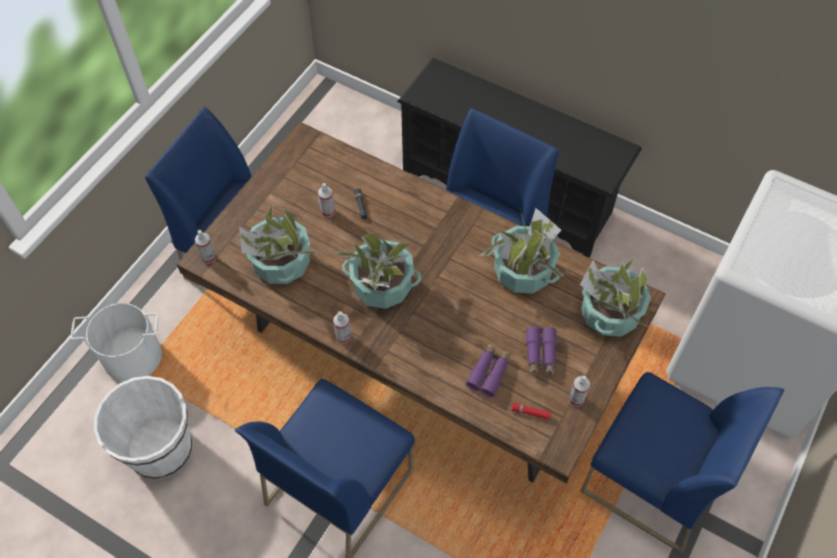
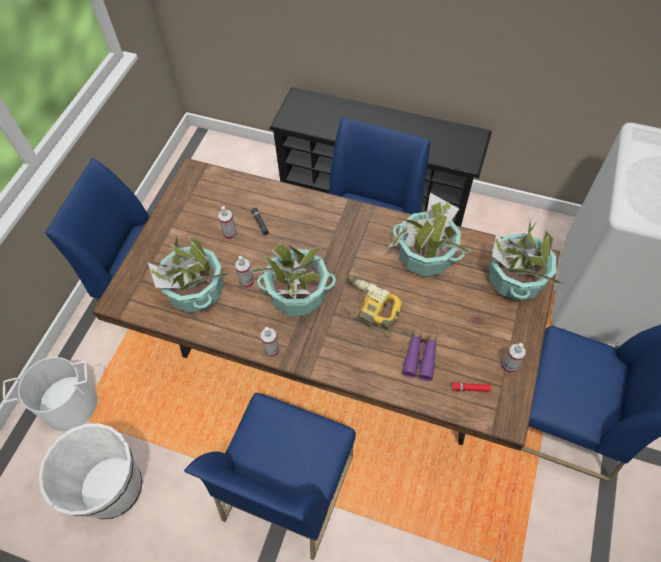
camera: 10 degrees left, 0 degrees up
spray bottle [195,230,216,264] -> spray bottle moved to [235,256,254,289]
purple binoculars [526,327,557,376] -> none
none -> power drill [341,275,402,338]

